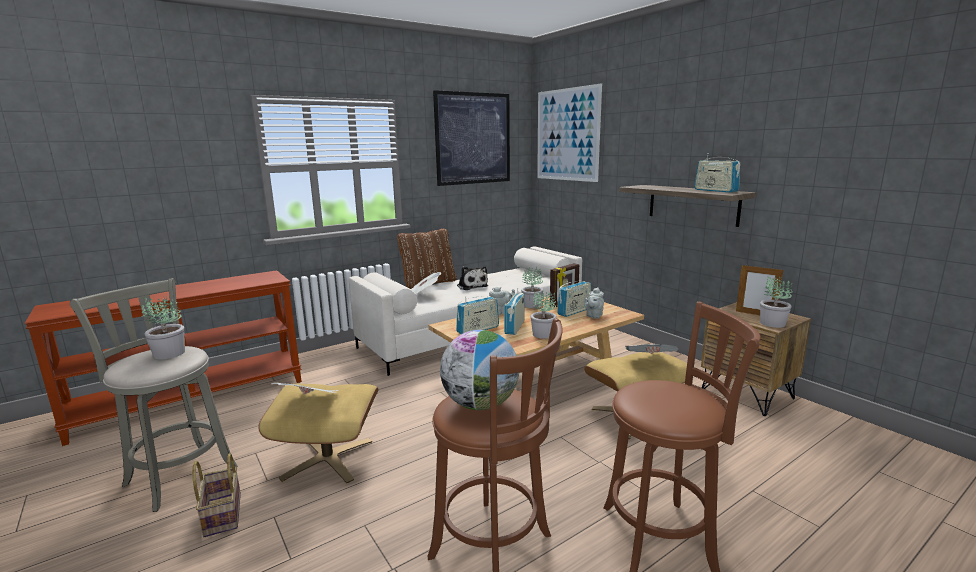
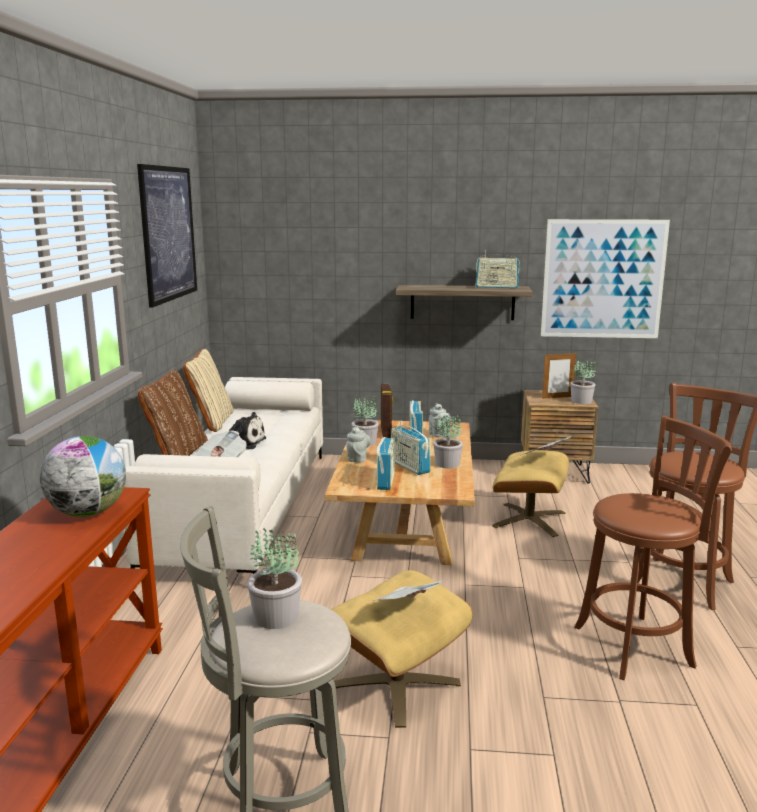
camera: 50 degrees left, 0 degrees up
basket [193,454,241,537] -> none
globe [440,330,519,410] -> globe moved to [40,436,126,517]
picture [537,83,602,182] -> picture moved to [541,219,670,338]
none -> beige pillow [183,349,234,432]

